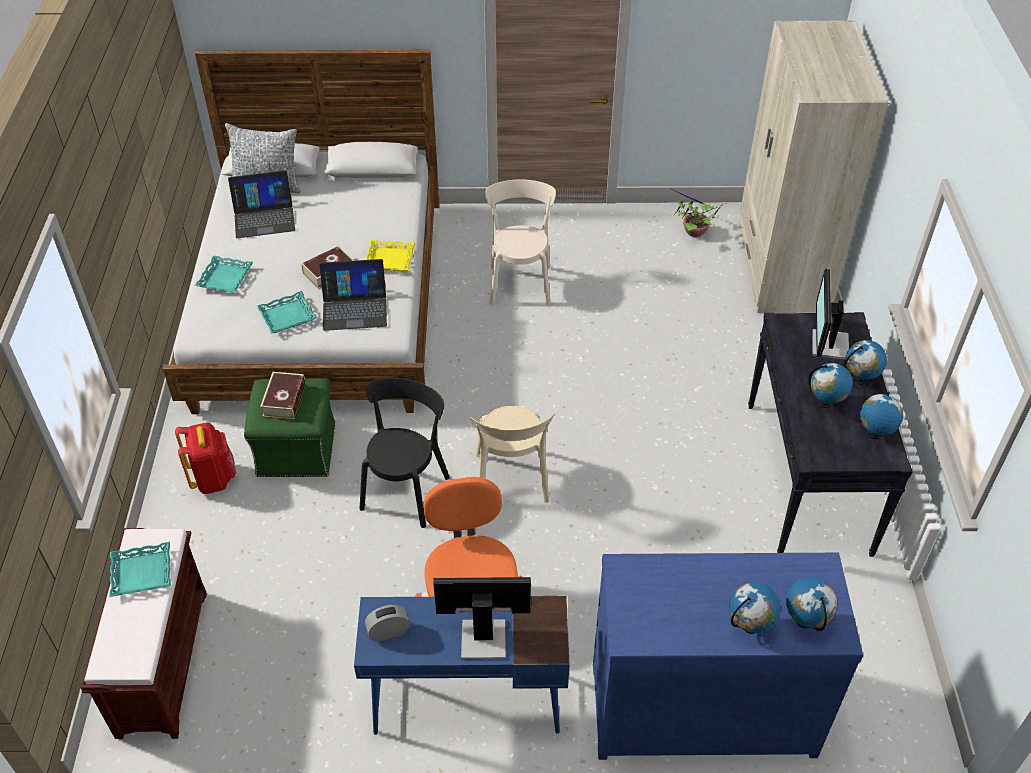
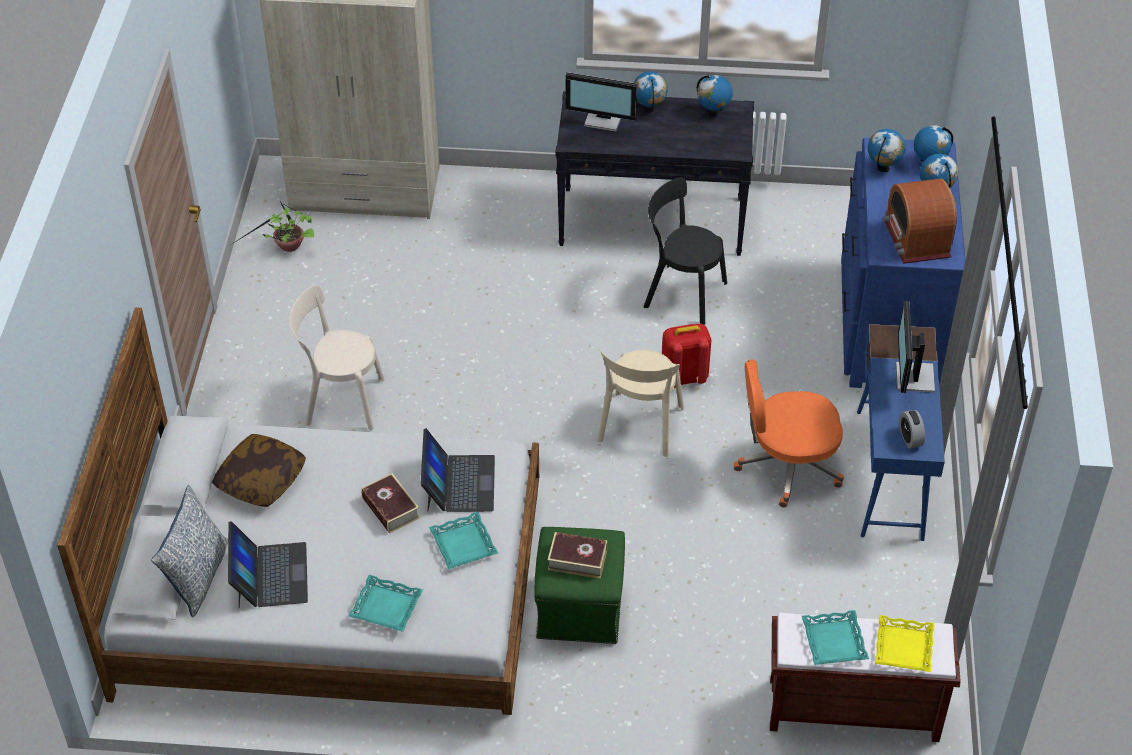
camera: 85 degrees left, 0 degrees up
red backpack [175,423,236,494] -> red backpack moved to [662,324,712,388]
black chair [359,378,450,528] -> black chair moved to [643,178,727,325]
yellow tray [366,240,415,271] -> yellow tray moved to [875,615,935,672]
beige chair [470,406,555,503] -> beige chair turned 105 degrees clockwise [597,347,684,457]
globe [808,363,853,408] -> globe moved to [868,129,906,172]
none -> pillow [212,434,306,507]
none -> radio [883,178,957,264]

